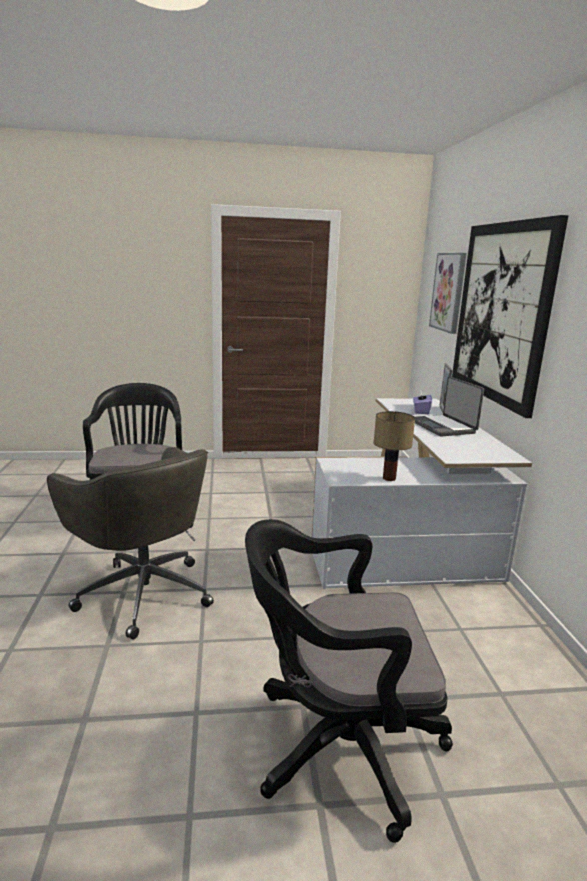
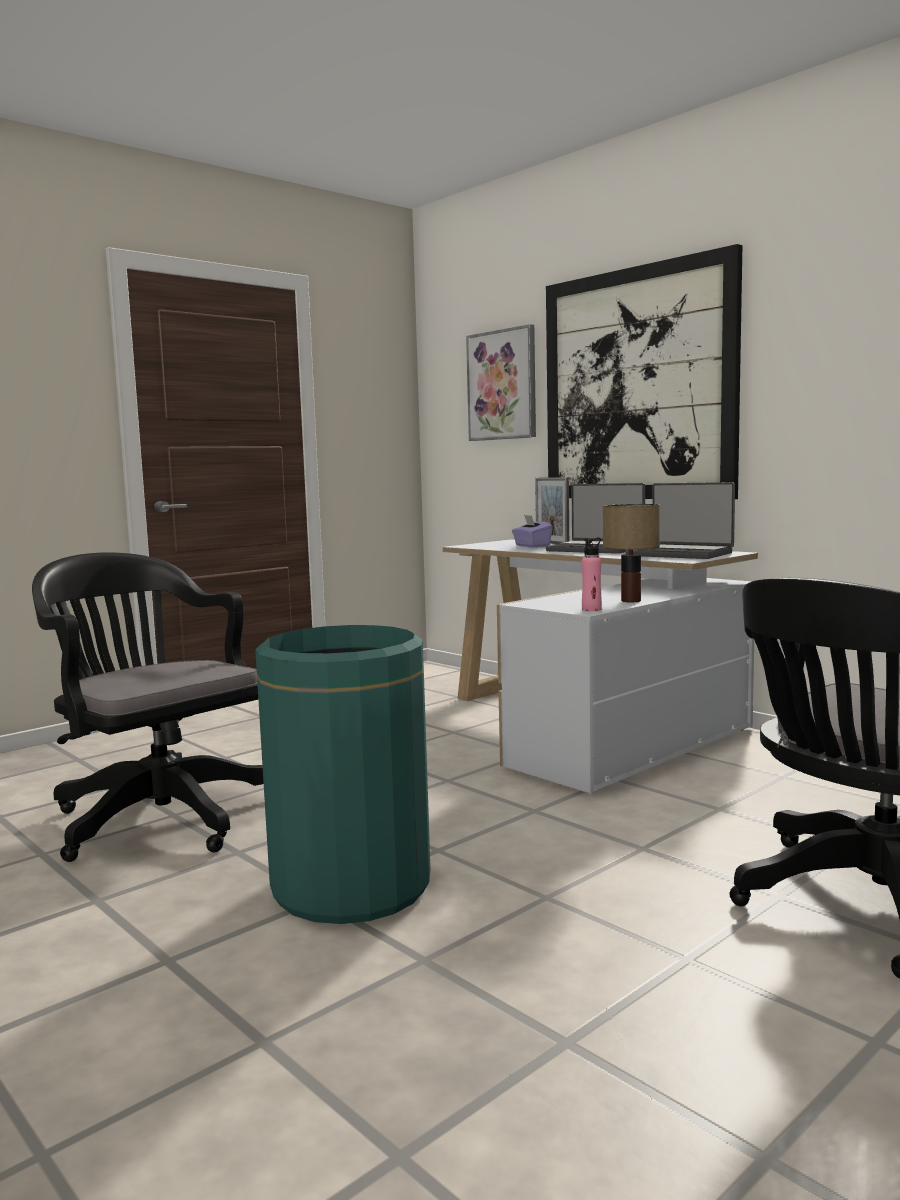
camera: 35 degrees left, 10 degrees down
grey office chair [47,447,214,639] -> green trash can [255,625,430,924]
none -> pink bottle [582,537,602,611]
none -> laptop [625,482,735,559]

